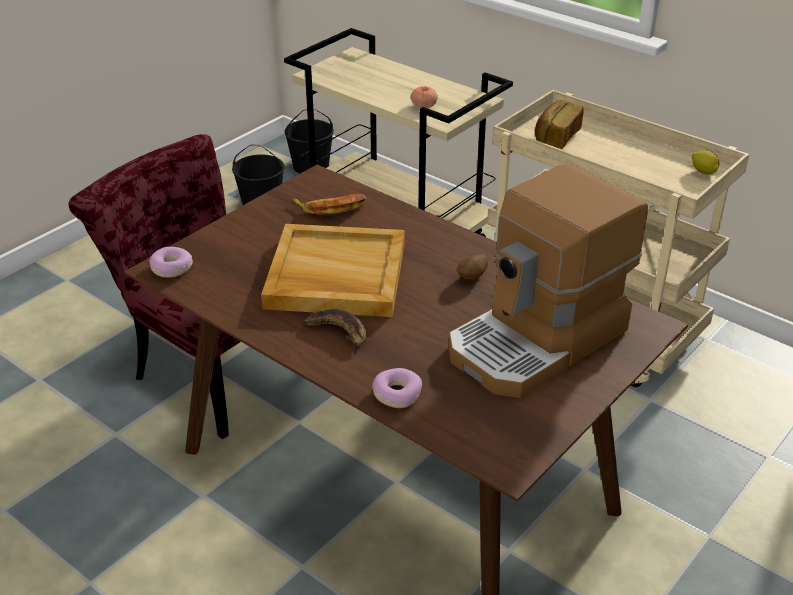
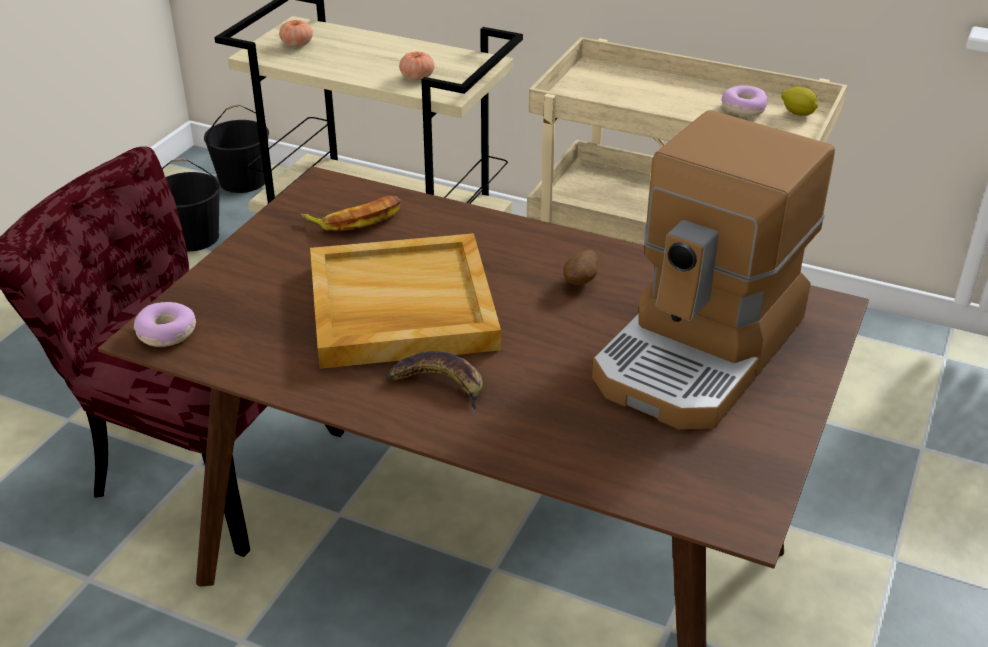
camera: 15 degrees left, 0 degrees up
donut [372,368,422,408] -> donut moved to [721,85,768,116]
bread [535,100,584,149] -> none
none -> tomato [279,20,313,47]

